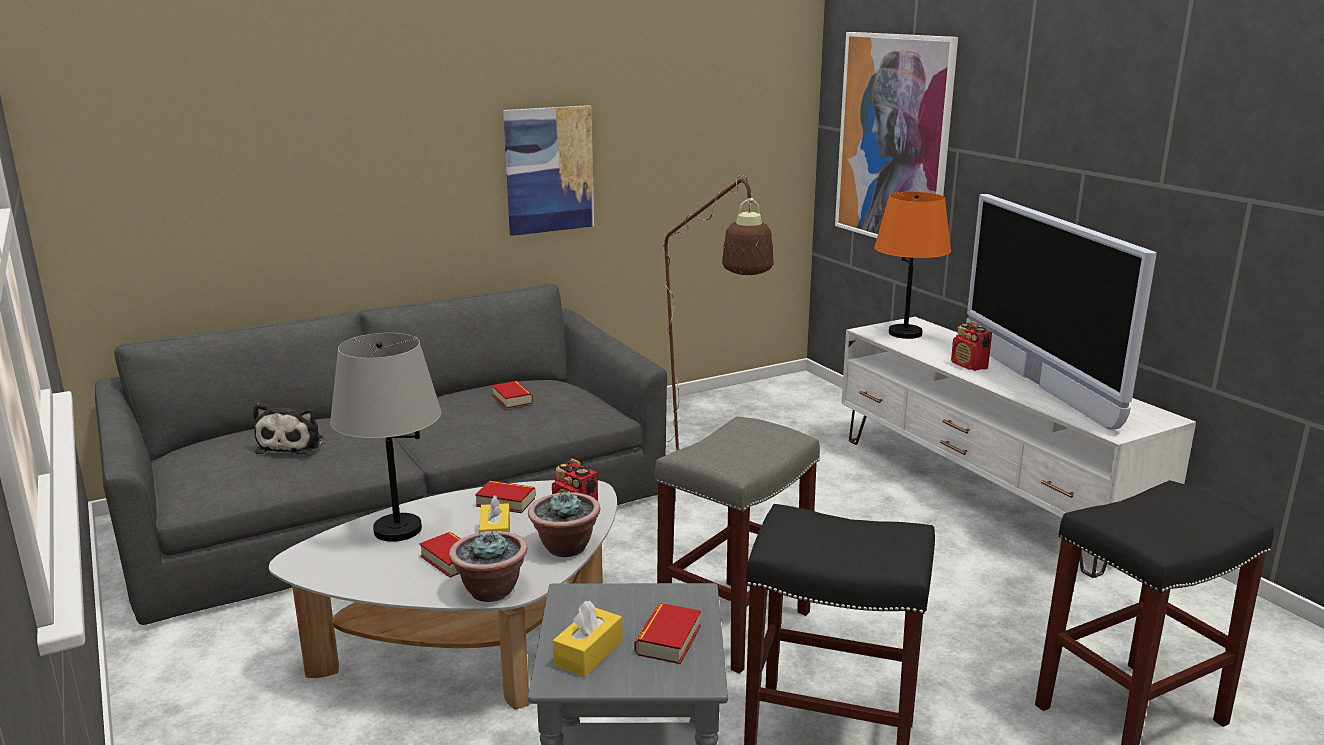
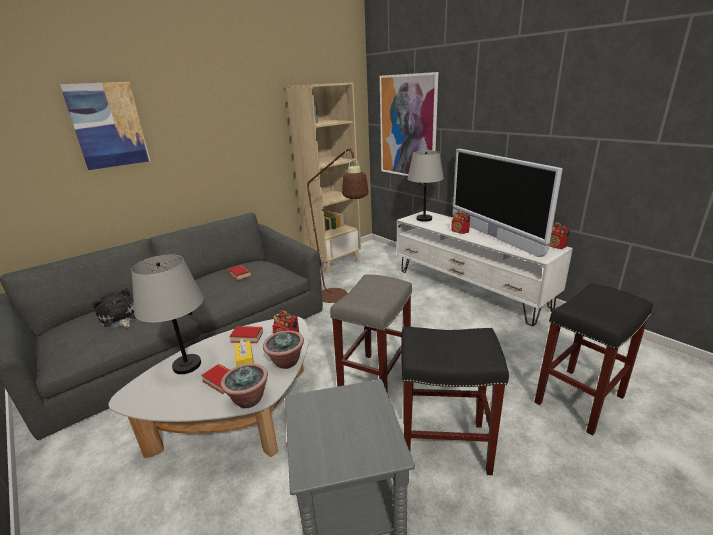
camera: 10 degrees left, 5 degrees up
plush toy [253,403,323,454] -> plush toy turned 150 degrees clockwise [92,288,136,328]
picture [503,105,594,236] -> picture moved to [60,82,150,170]
yellow tissue box [553,601,622,677] -> none
book [635,603,701,664] -> none
orange table lamp [874,192,951,339] -> grey table lamp [408,151,444,222]
none -> beige bookcase [286,82,361,274]
none -> radio [549,222,570,249]

